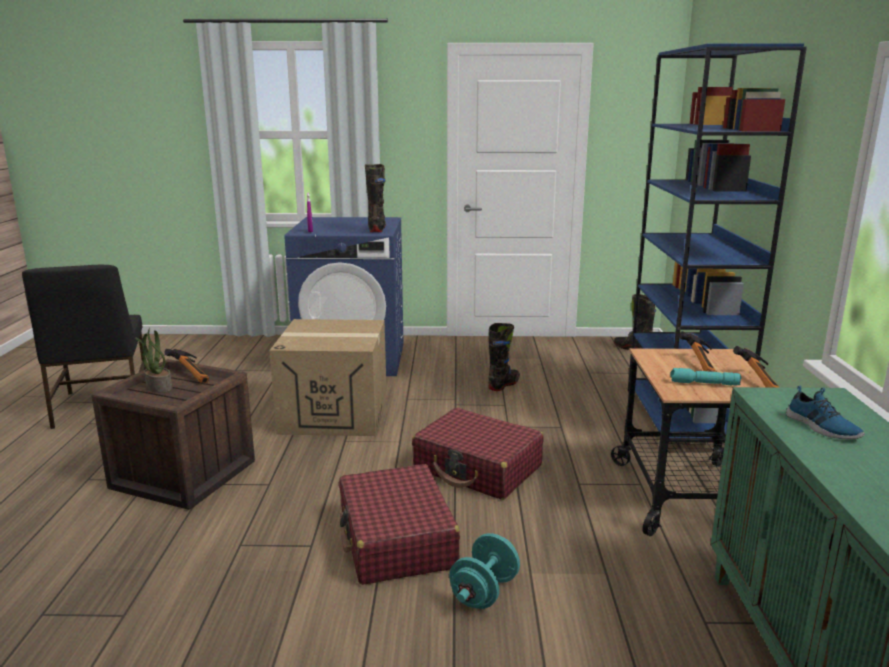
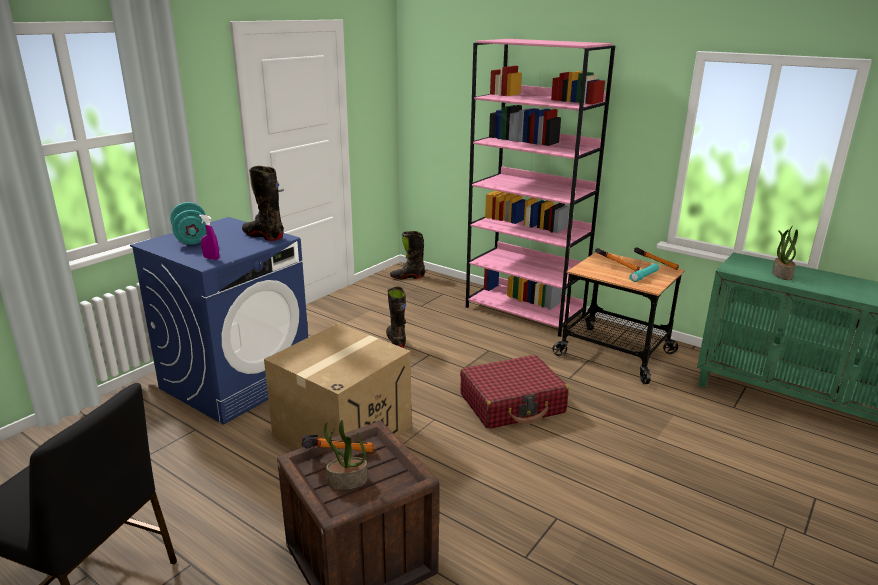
camera: 55 degrees left, 5 degrees up
red suitcase [339,464,460,585] -> none
turquoise dumbbell [449,533,520,609] -> turquoise dumbbell moved to [170,202,207,245]
blue bookcase [628,43,807,443] -> pink bookcase [466,39,615,337]
shoe [786,386,864,439] -> potted plant [772,226,798,280]

